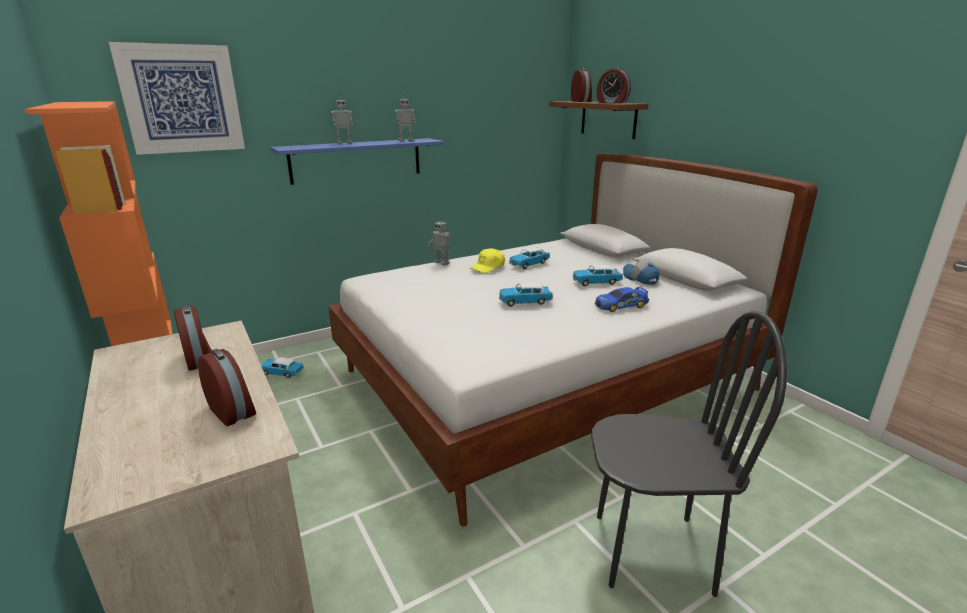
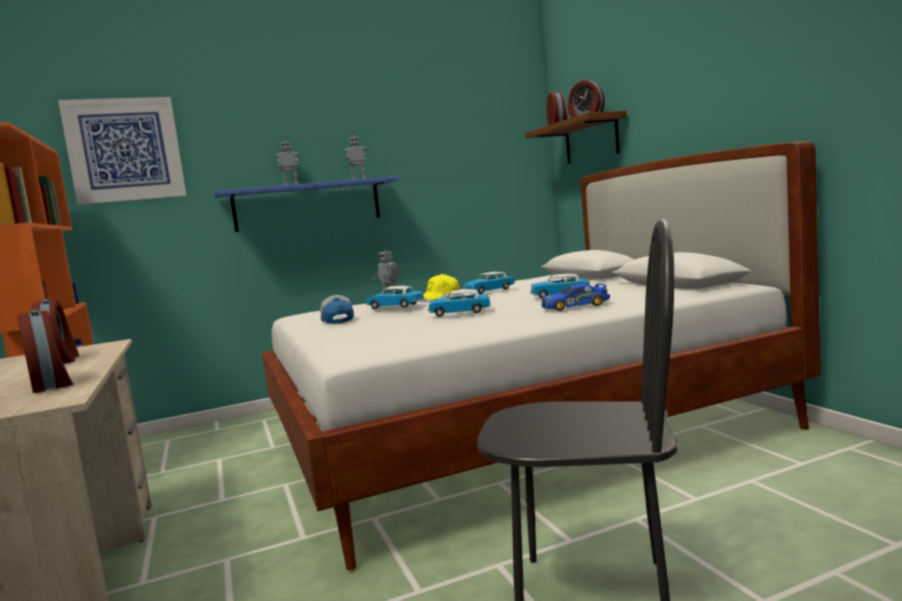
camera: 10 degrees right, 15 degrees down
toy car [261,357,304,378] -> toy car moved to [366,286,424,309]
cap [623,260,660,284] -> cap moved to [320,295,354,324]

